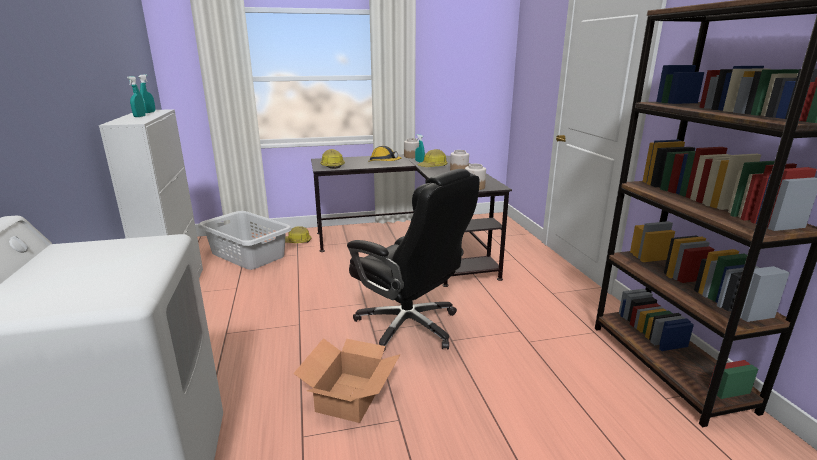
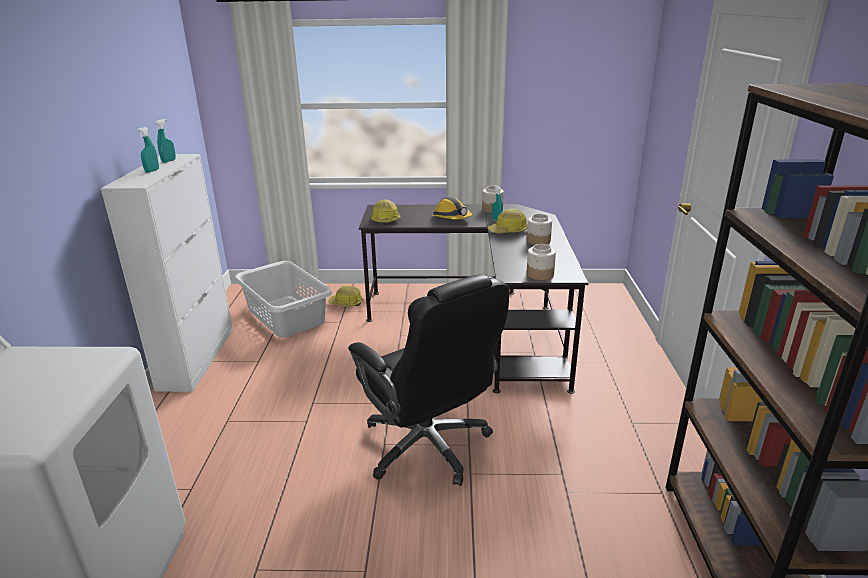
camera: 15 degrees right, 5 degrees up
cardboard box [293,338,400,423] -> none

